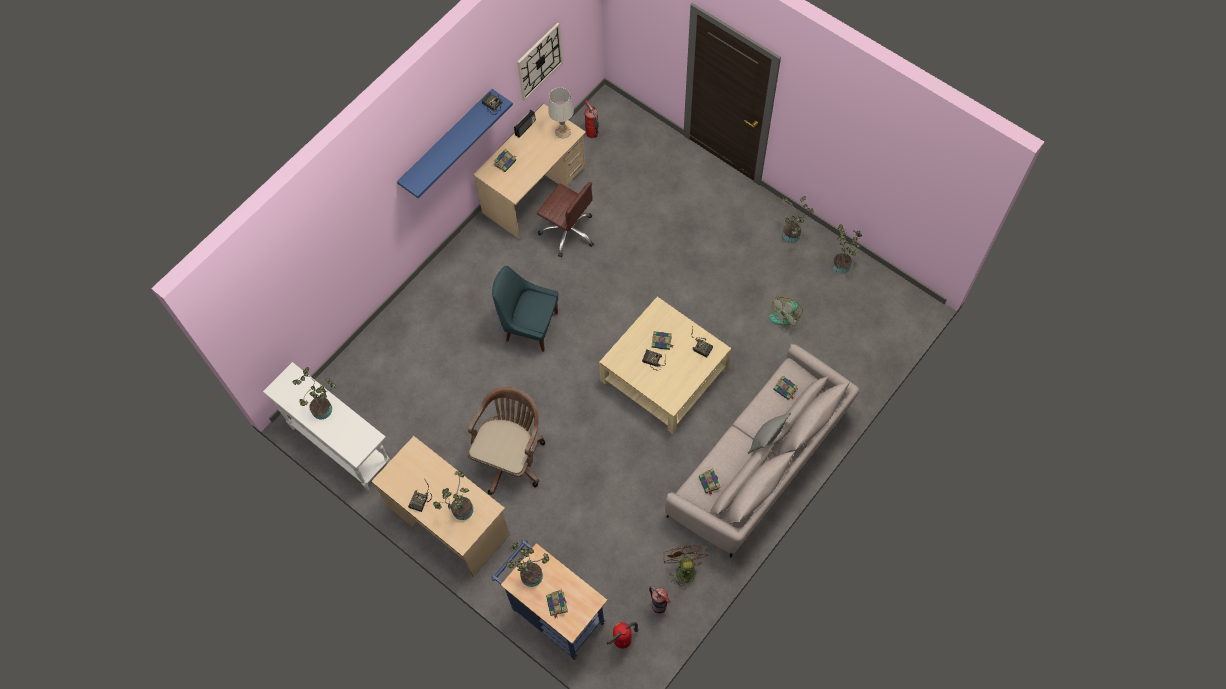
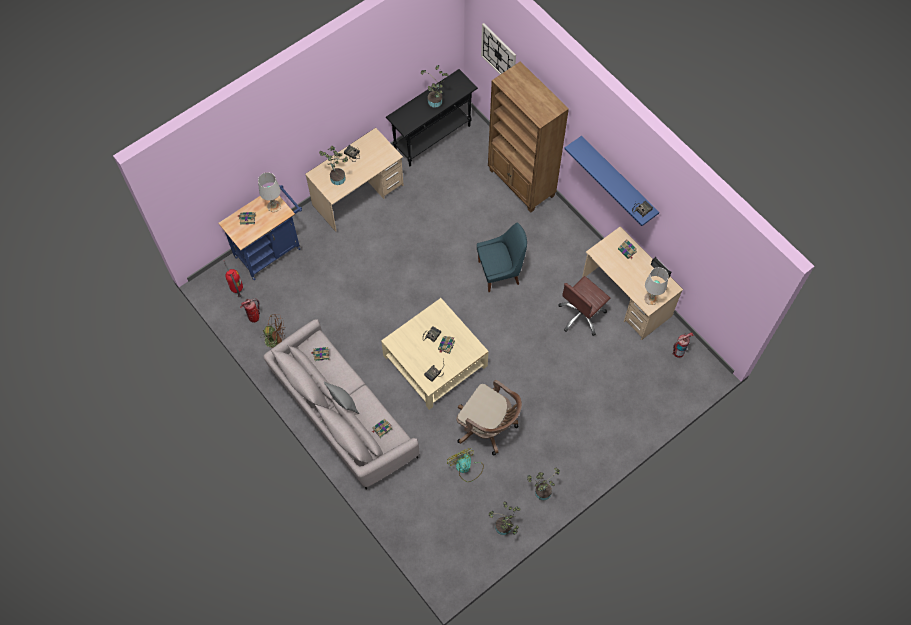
camera: 100 degrees right, 0 degrees up
white console table [263,362,391,491] -> black console table [386,69,478,166]
brown office chair [468,387,545,495] -> brown office chair moved to [456,380,522,455]
blue chair [492,266,558,352] -> blue chair turned 45 degrees clockwise [477,223,527,292]
potted plant [506,542,549,587] -> white table lamp [258,172,281,212]
wall clock [517,22,563,101] -> wall clock moved to [481,23,516,74]
none -> brown bookcase [488,61,569,213]

